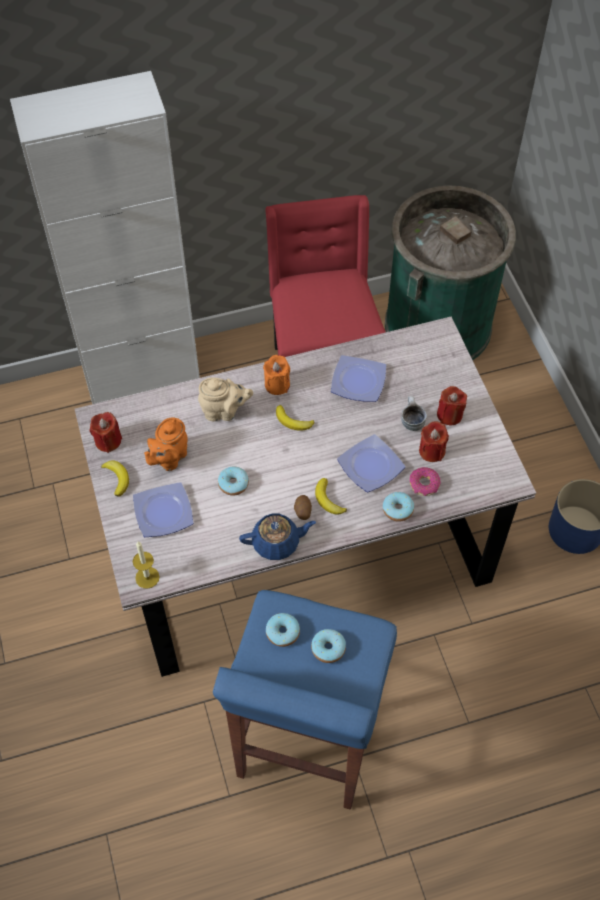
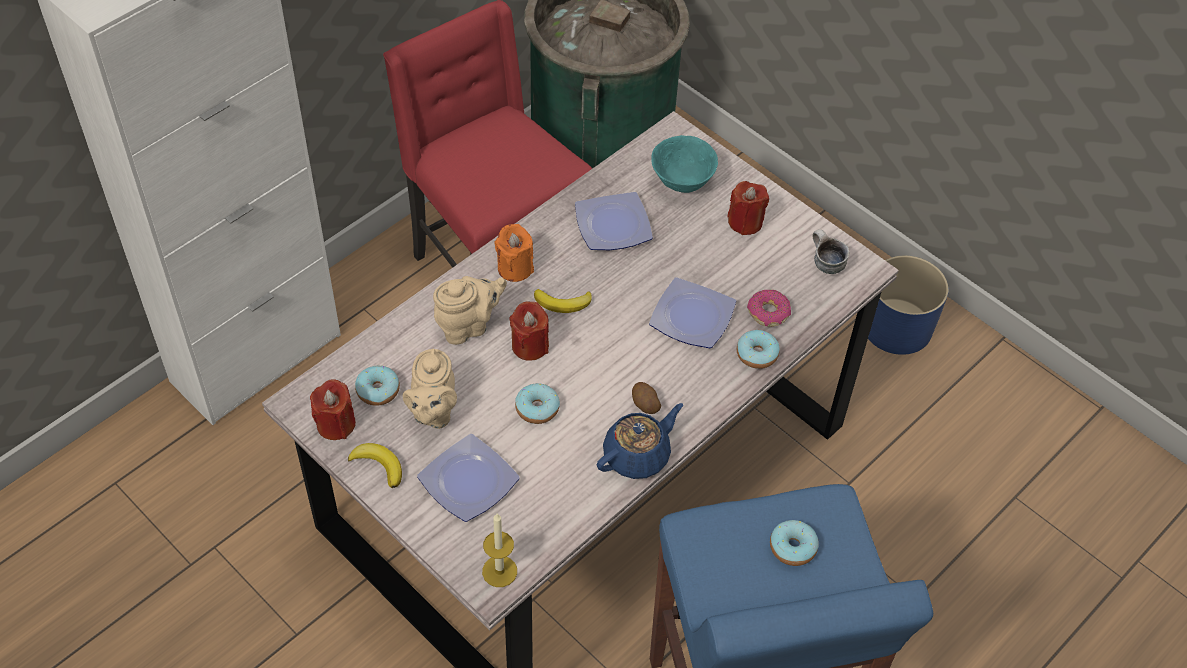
camera: 30 degrees left, 5 degrees down
orange teapot [144,417,188,471] -> beige teapot [403,348,457,429]
donut [266,613,300,647] -> donut moved to [355,366,400,406]
banana [315,478,347,515] -> none
mug [402,396,427,431] -> mug moved to [813,229,850,274]
red candle [419,421,449,462] -> red candle moved to [510,301,549,361]
none -> turquoise bowl [651,135,718,193]

